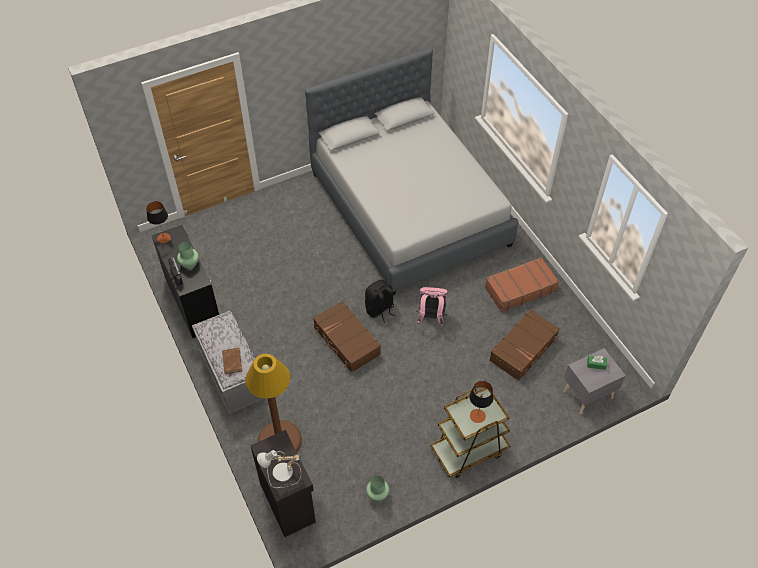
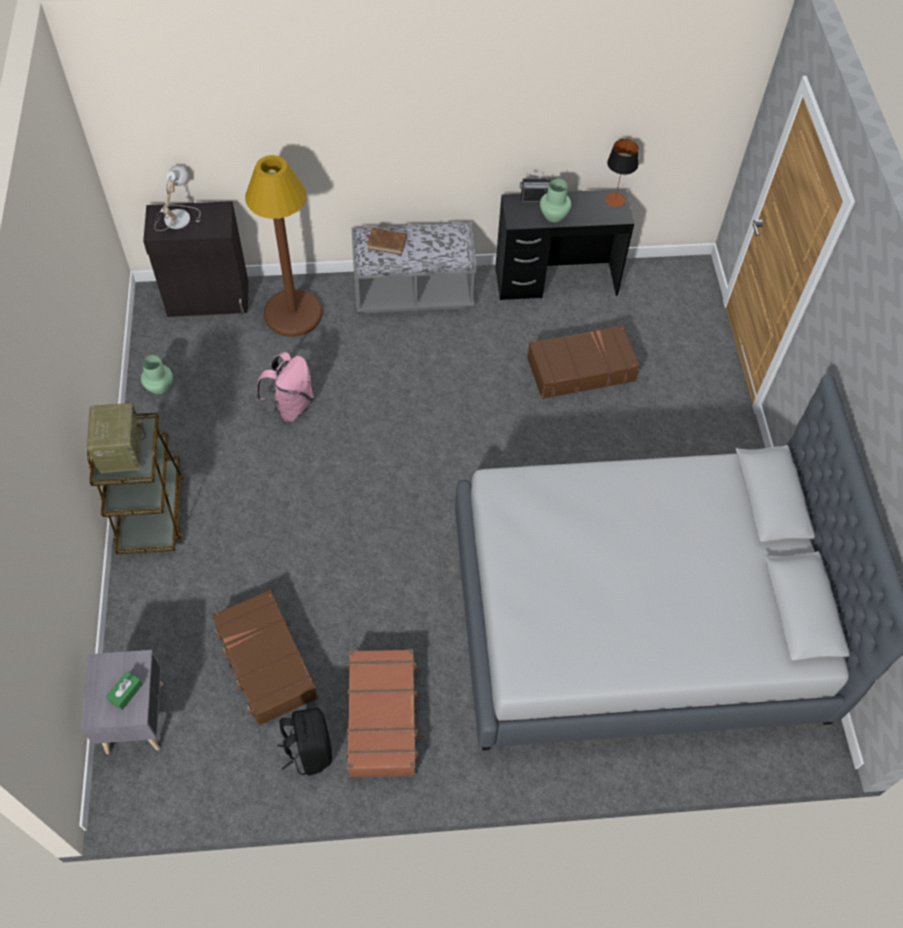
camera: 110 degrees right, 5 degrees up
brown suitcase [313,301,381,373] -> brown suitcase moved to [527,325,640,399]
black backpack [365,279,395,323] -> black backpack moved to [277,707,332,776]
pink backpack [416,287,448,327] -> pink backpack moved to [255,352,314,422]
table lamp [469,381,493,423] -> radio [87,403,146,473]

